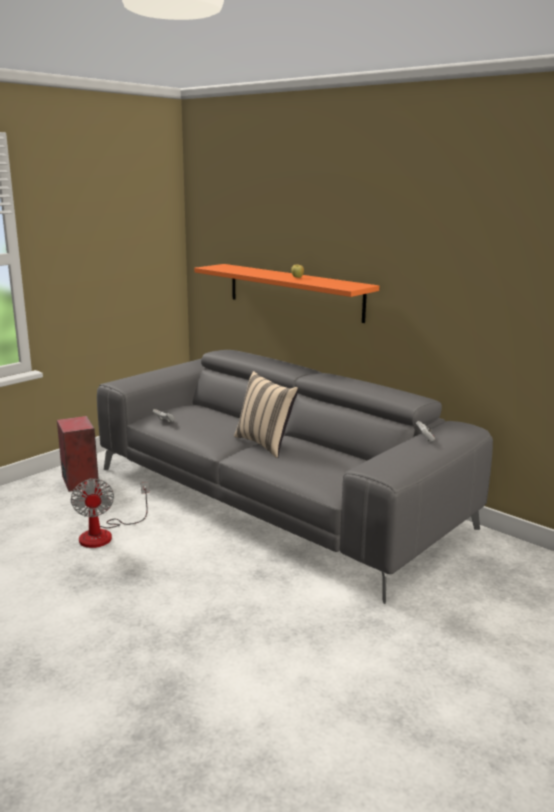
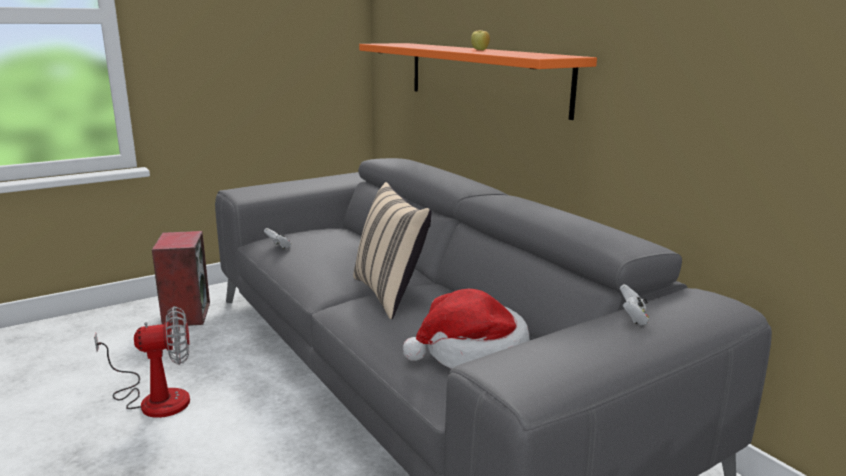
camera: 15 degrees right, 0 degrees up
fan [70,478,149,548] -> fan turned 105 degrees counterclockwise [94,306,190,418]
none -> hat [403,289,530,369]

